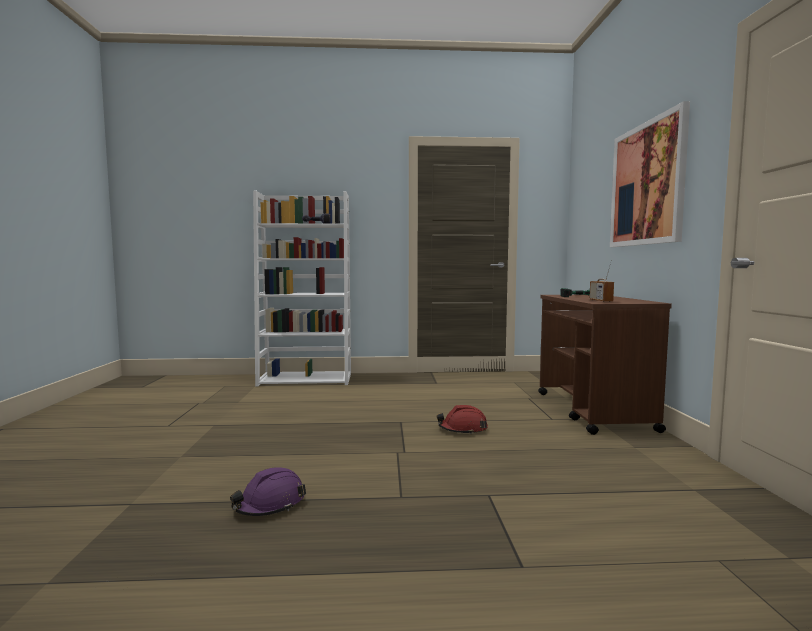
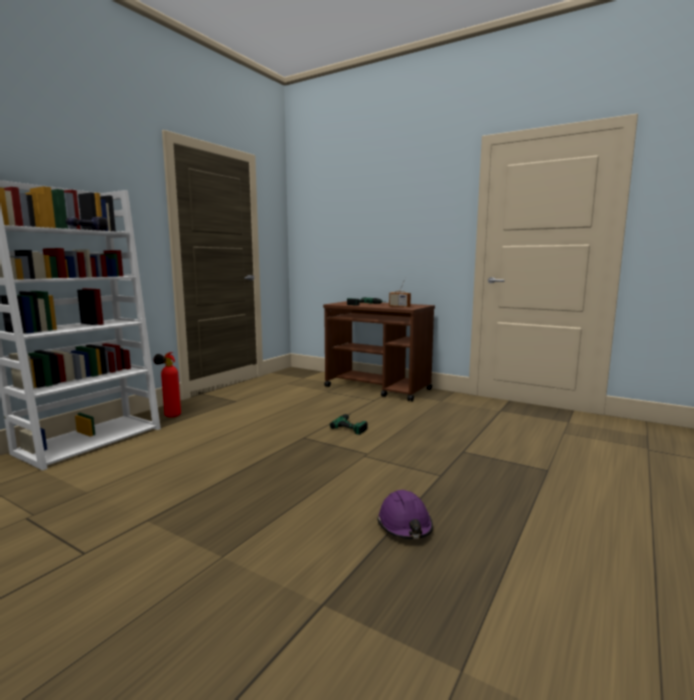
camera: 55 degrees left, 5 degrees up
red hard hat [437,405,488,435] -> power drill [330,414,368,435]
picture [610,101,690,247] -> none
none -> fire extinguisher [153,352,181,418]

